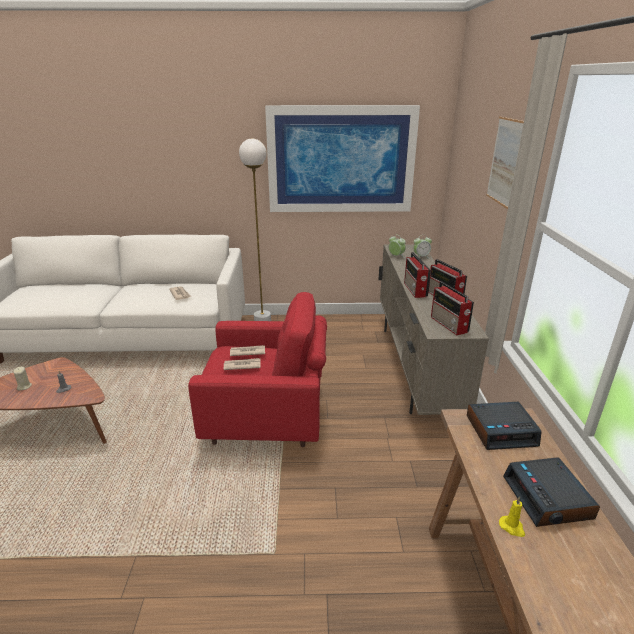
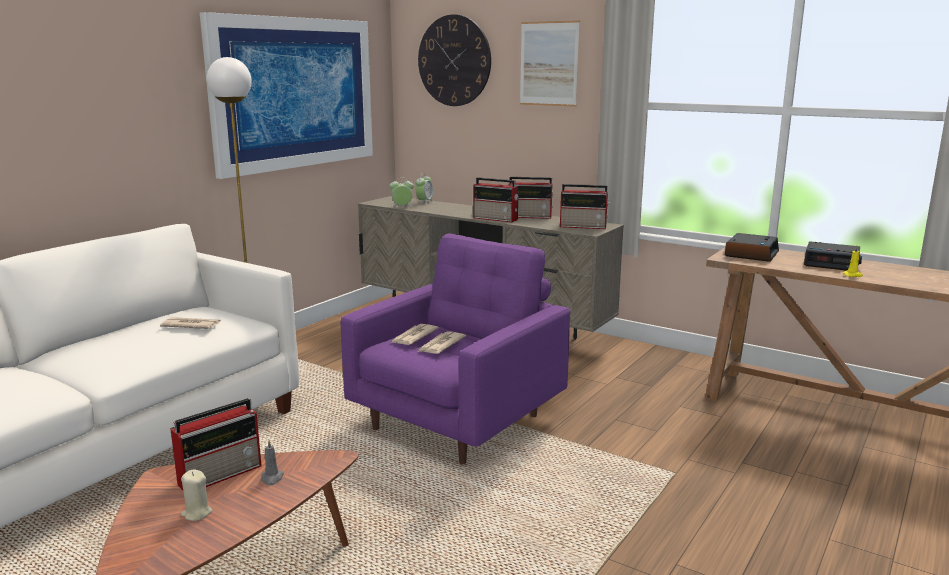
camera: 55 degrees left, 10 degrees down
red armchair [188,292,327,447] -> purple armchair [341,233,570,464]
none -> radio [170,398,262,490]
none -> wall clock [418,14,491,106]

